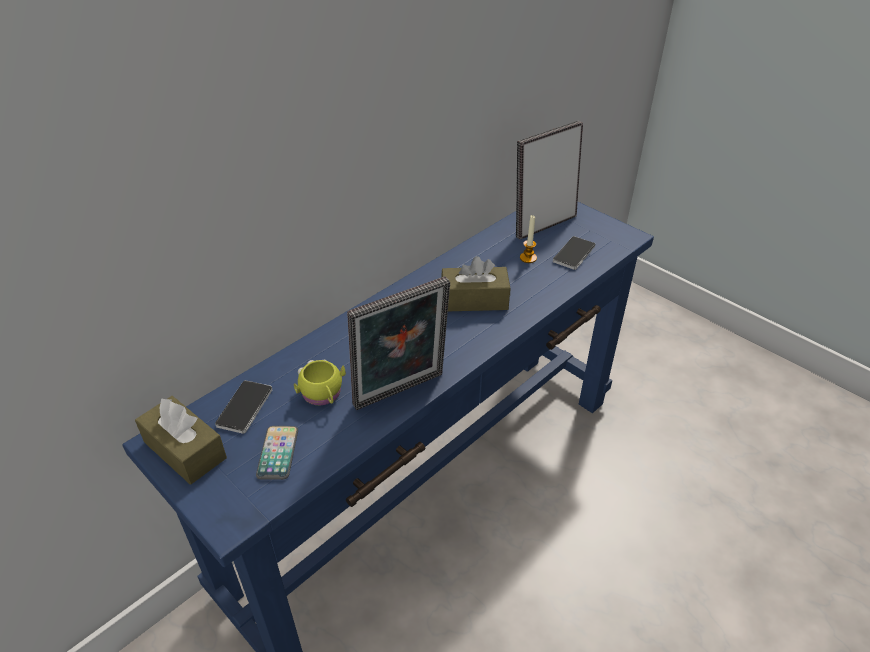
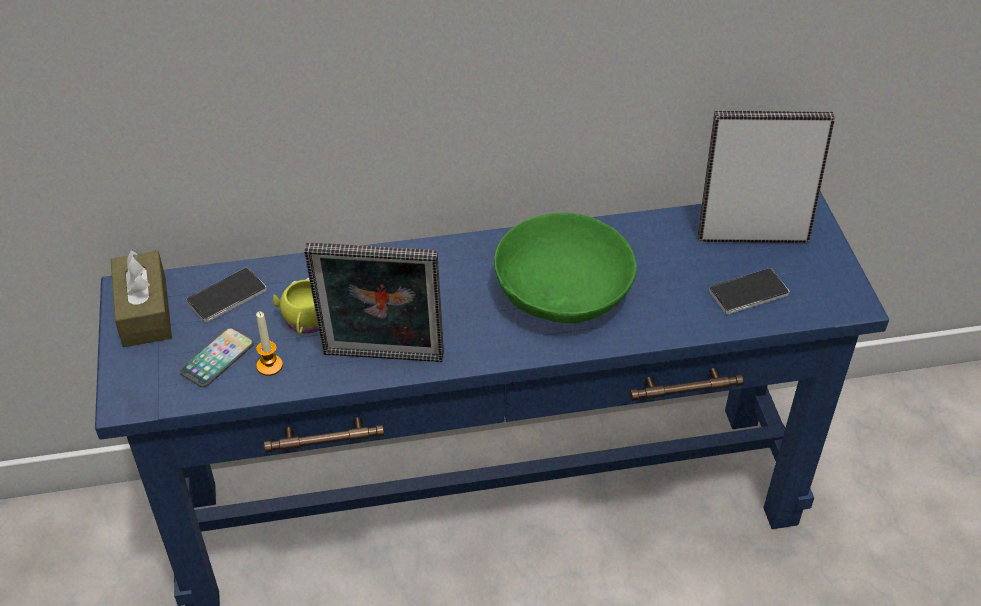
camera: 35 degrees right, 5 degrees up
brown tissue box [441,256,510,311] -> green bowl [494,212,637,323]
candle [520,215,537,263] -> candle moved to [256,312,283,376]

